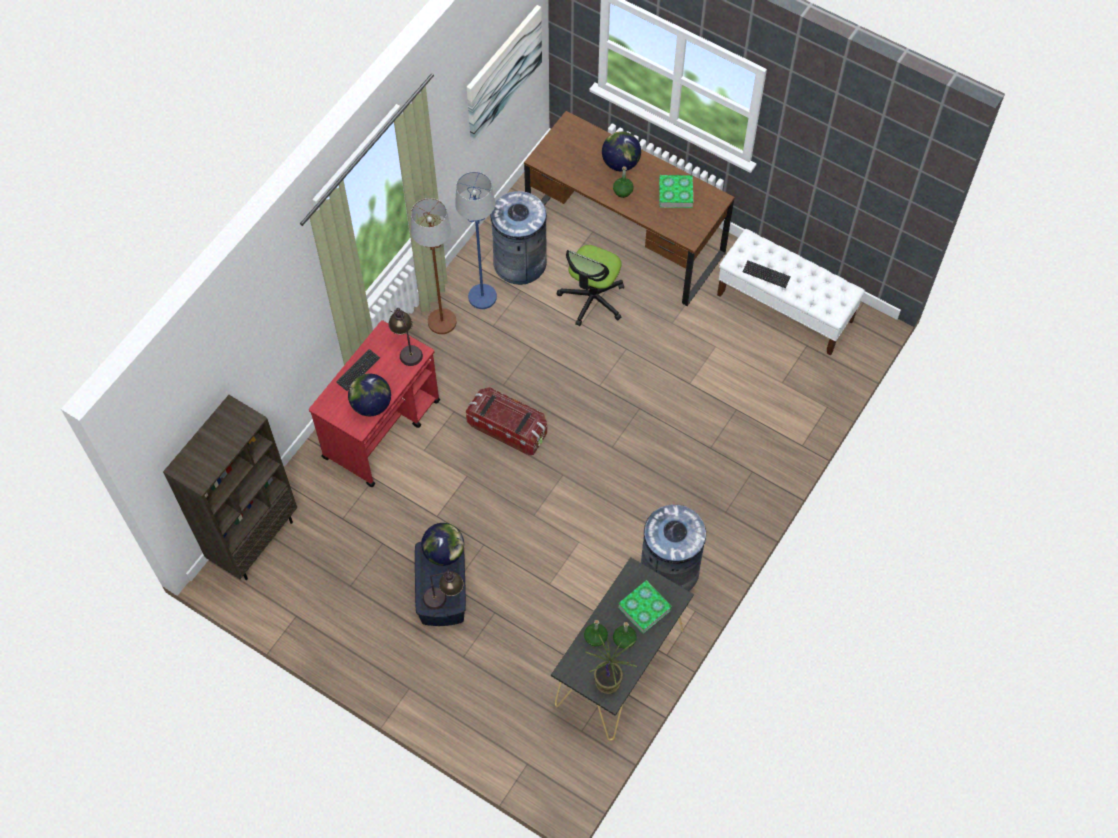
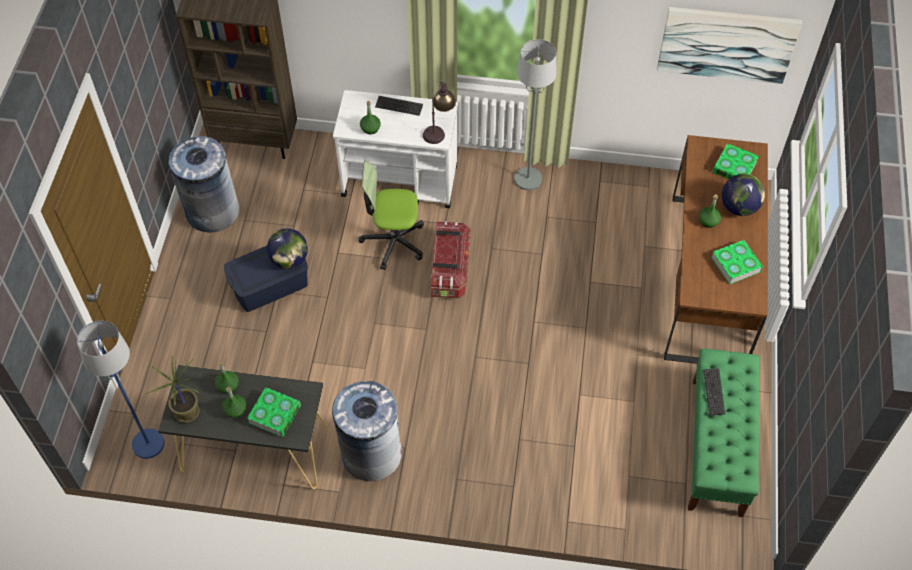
camera: 65 degrees right, 5 degrees down
red cart [309,320,440,487] -> white cart [333,90,458,208]
globe [348,373,391,416] -> green bottle [360,101,381,134]
brown floor lamp [411,198,456,334] -> grey floor lamp [514,39,557,190]
table lamp [423,568,464,610] -> none
blue floor lamp [455,172,497,309] -> blue floor lamp moved to [77,321,164,459]
grey trash can [489,191,547,285] -> grey trash can moved to [168,136,239,233]
office chair [557,245,624,326] -> office chair moved to [358,161,424,270]
white bench [717,229,865,356] -> green bench [688,349,759,517]
none -> book [713,143,759,179]

